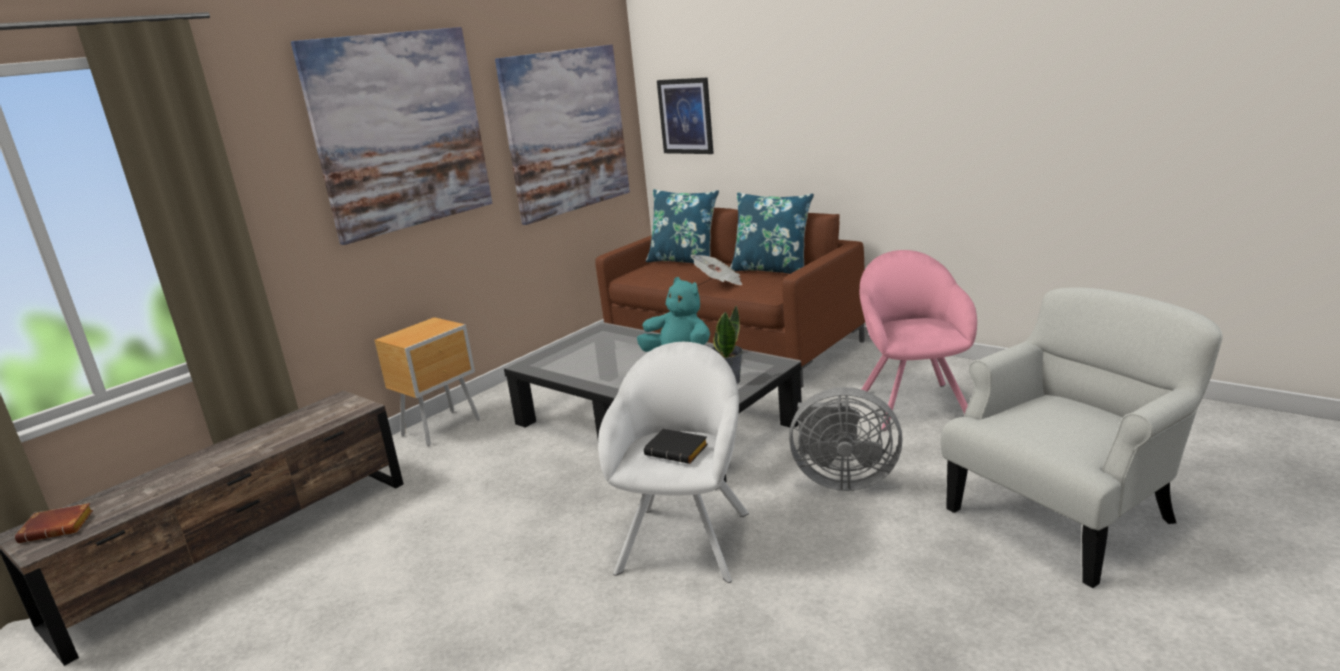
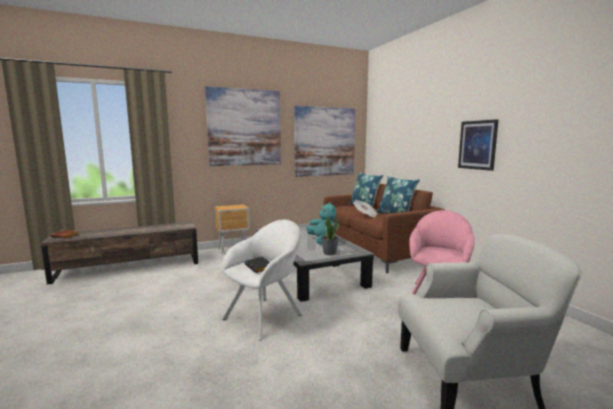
camera: 25 degrees right, 10 degrees down
picture [657,78,714,154] -> picture moved to [458,119,499,171]
grey fan [789,387,903,491] -> none

